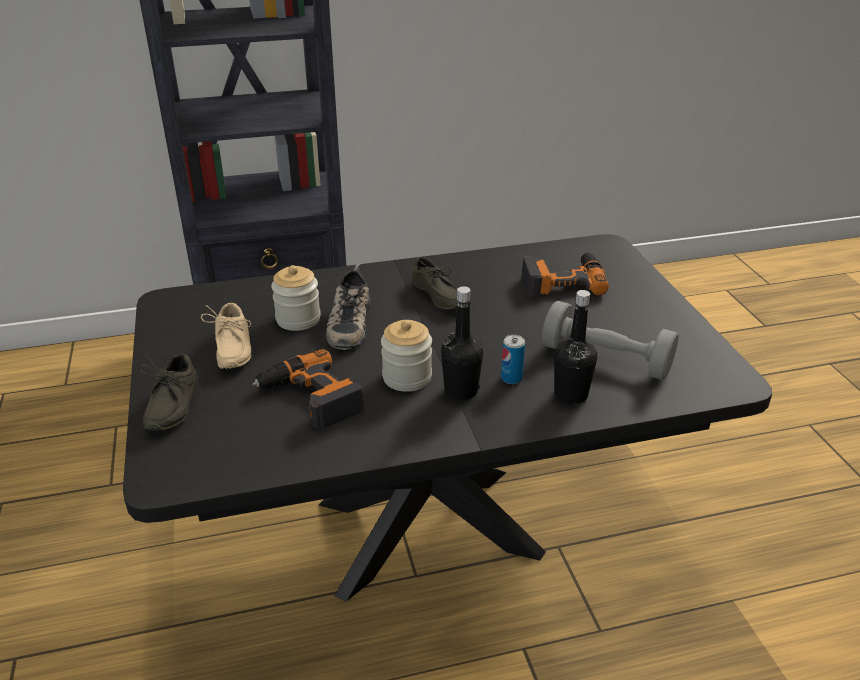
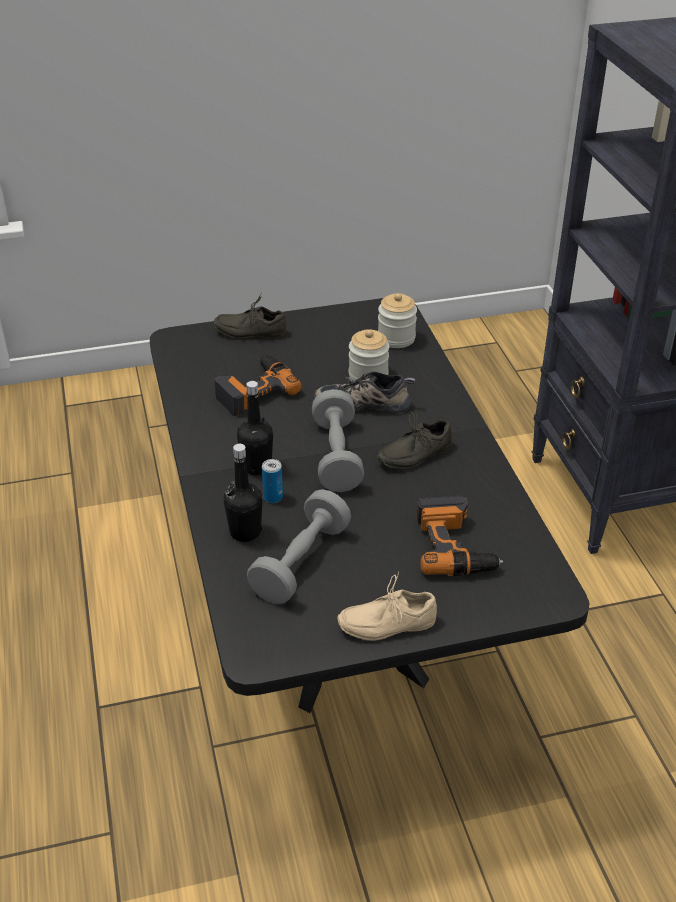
camera: 90 degrees right, 5 degrees up
beige shoe [201,303,251,369] -> beige shoe moved to [337,571,437,641]
jar [381,320,432,392] -> jar moved to [378,293,417,348]
none -> grey dumbbell [312,389,364,492]

